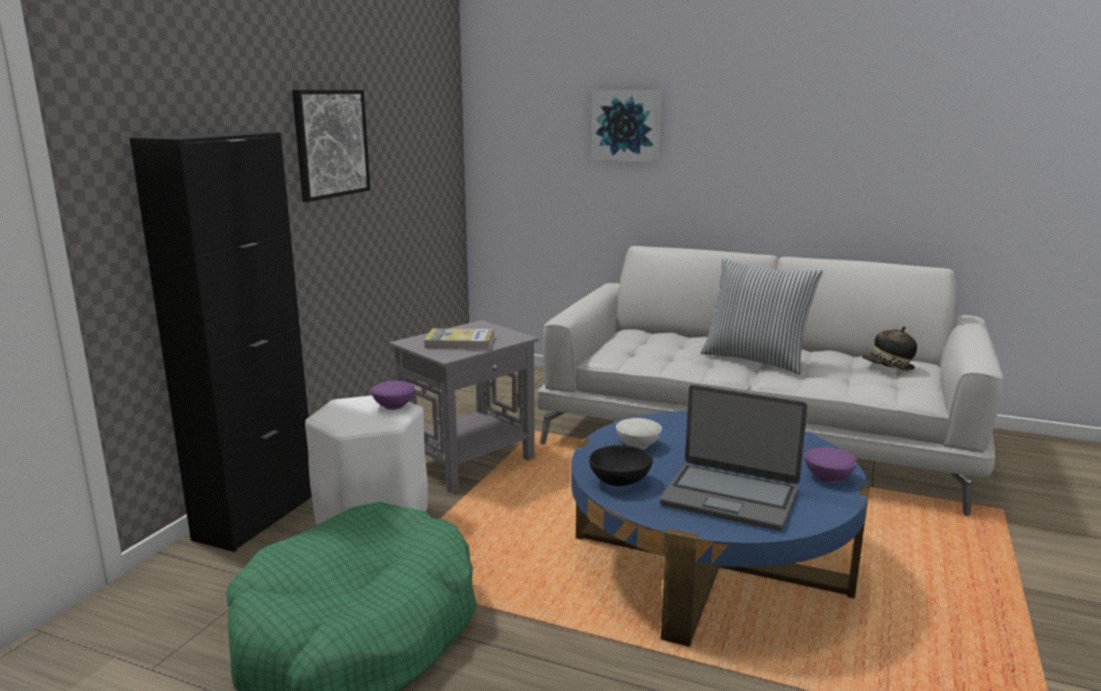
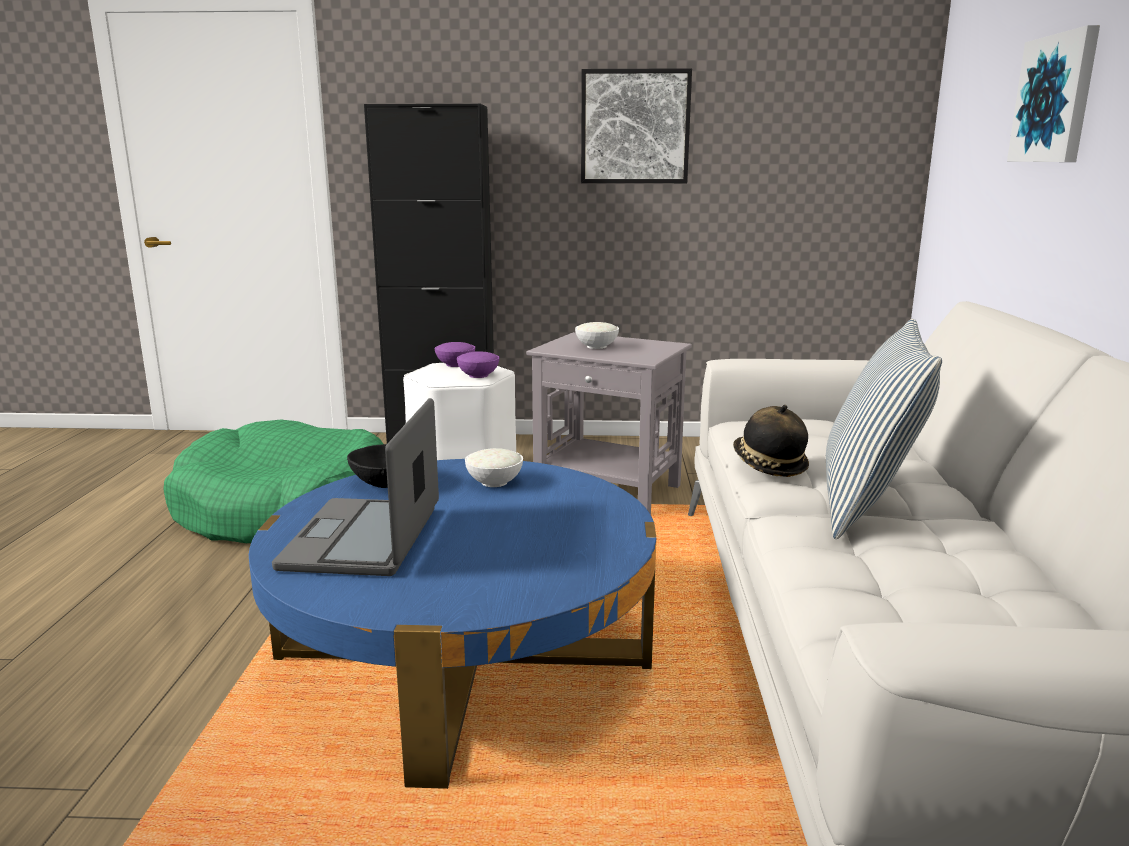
camera: 70 degrees right, 0 degrees up
book [424,328,494,350] -> white bowl [575,322,619,349]
purple bowl [805,447,857,483] -> purple bowl moved to [435,342,475,367]
hat [863,326,917,371] -> hat moved to [733,405,809,477]

